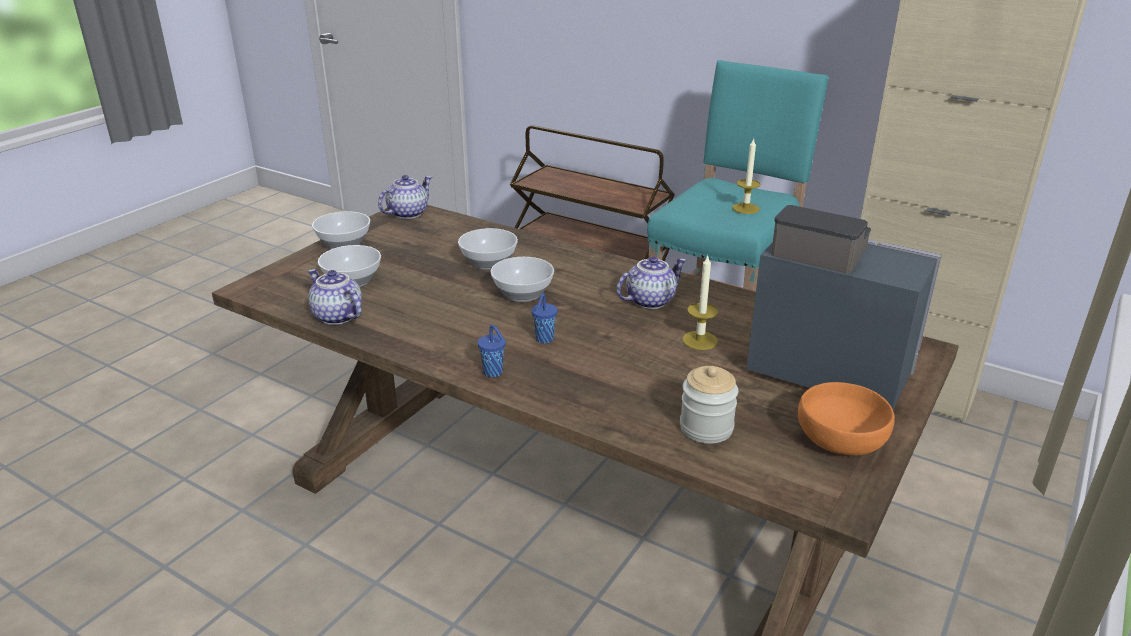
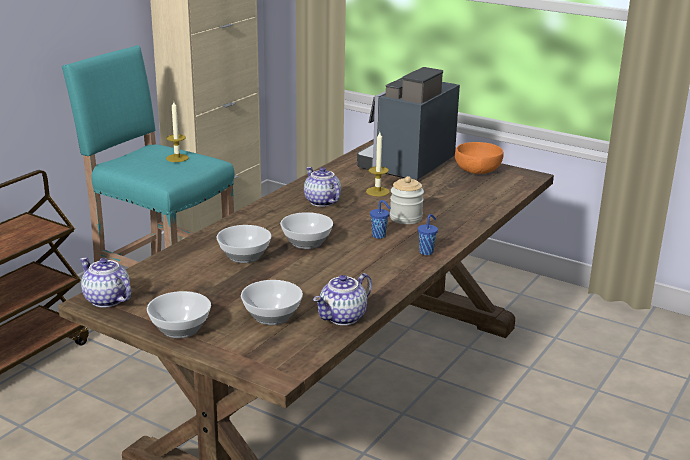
camera: 90 degrees left, 5 degrees down
jar [680,366,738,444] -> jar moved to [390,176,424,224]

